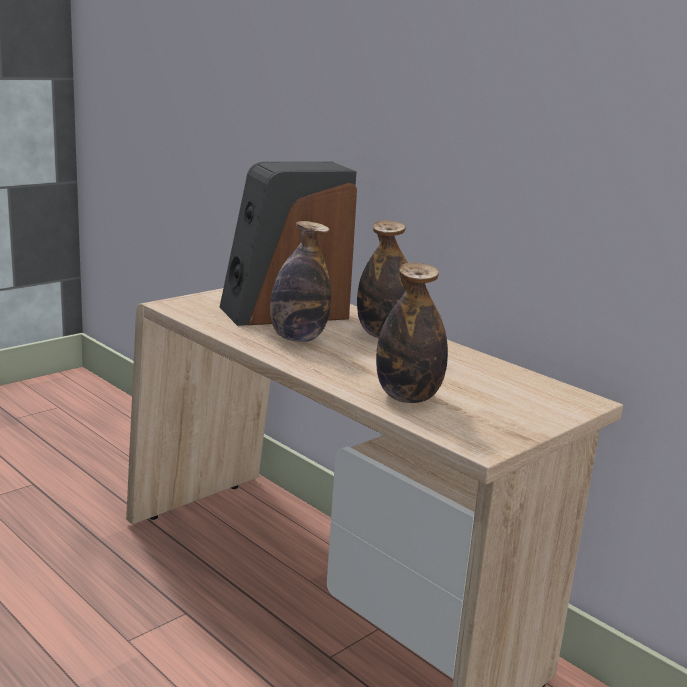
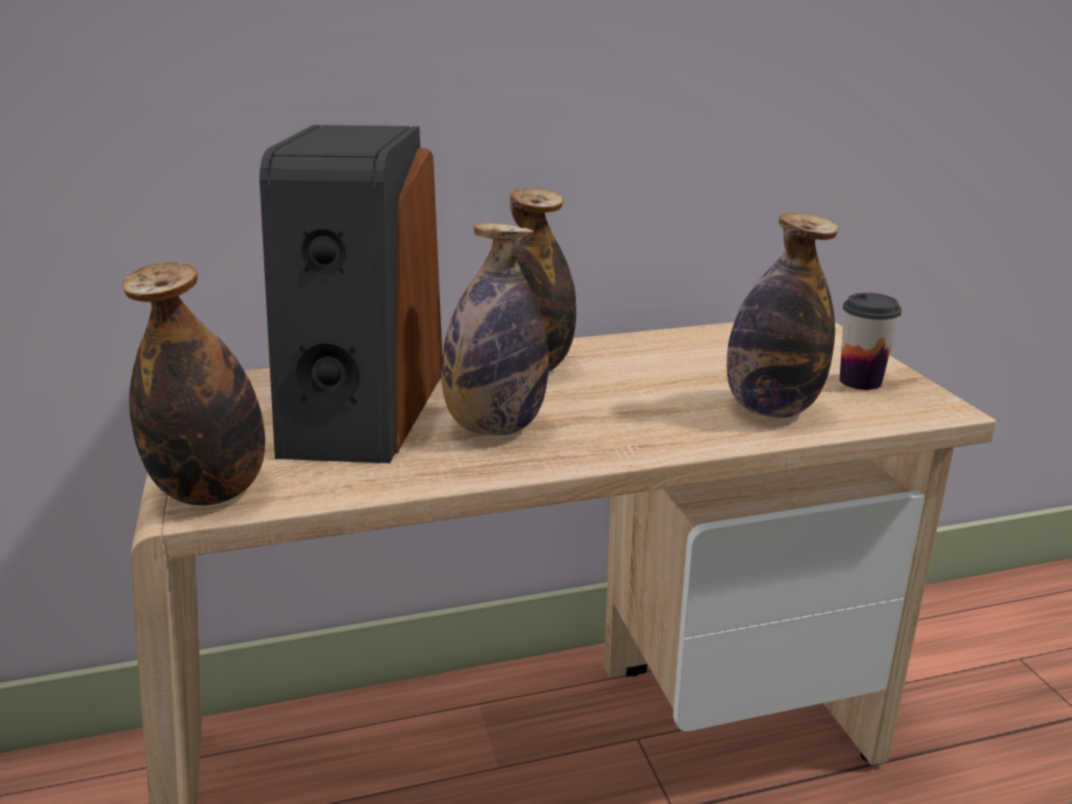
camera: 60 degrees left, 5 degrees up
none -> bottle [122,262,265,505]
none -> cup [840,293,902,390]

